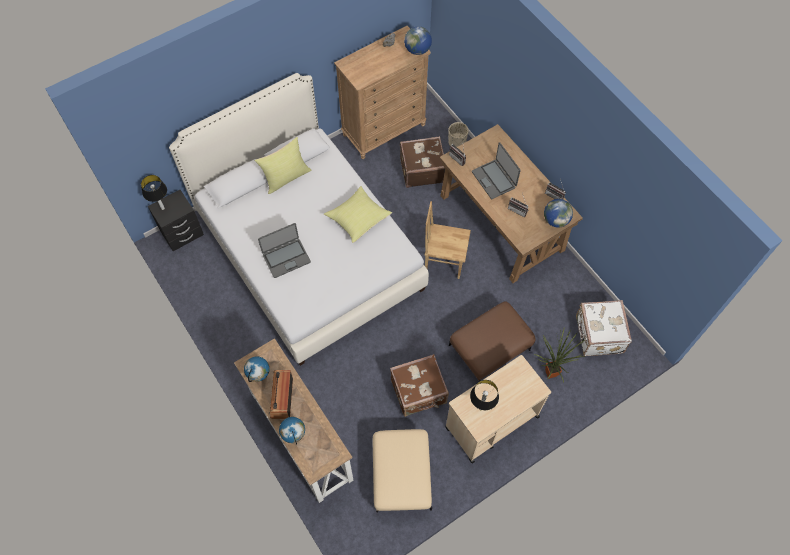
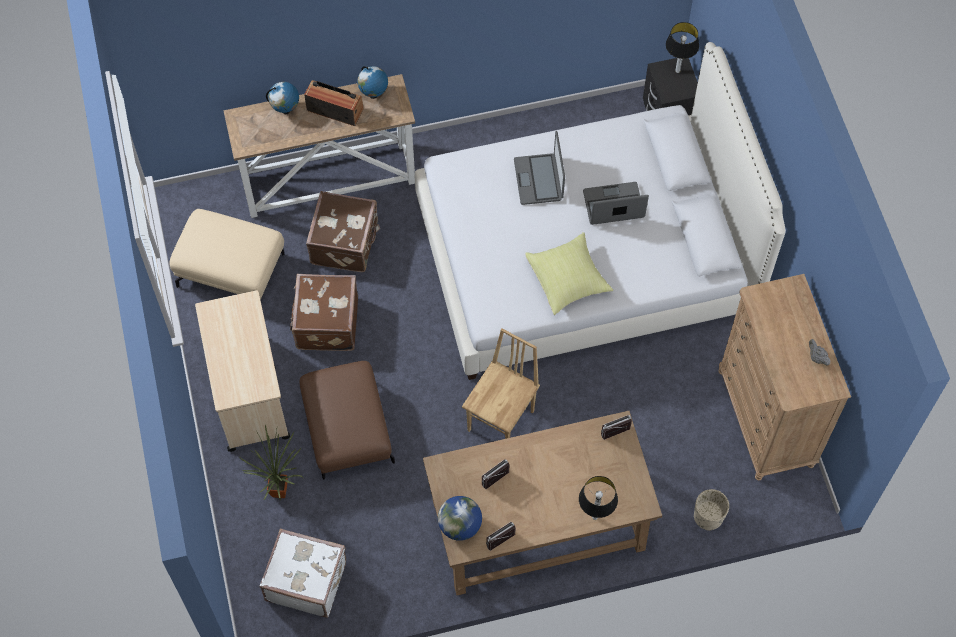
camera: 110 degrees right, 0 degrees up
yellow pillow [255,137,311,194] -> none
brown suitcase [400,136,445,188] -> brown suitcase moved to [306,191,380,272]
globe [404,26,432,55] -> none
table lamp [470,380,499,410] -> table lamp moved to [579,476,618,520]
laptop [472,142,521,199] -> laptop moved to [583,182,649,225]

